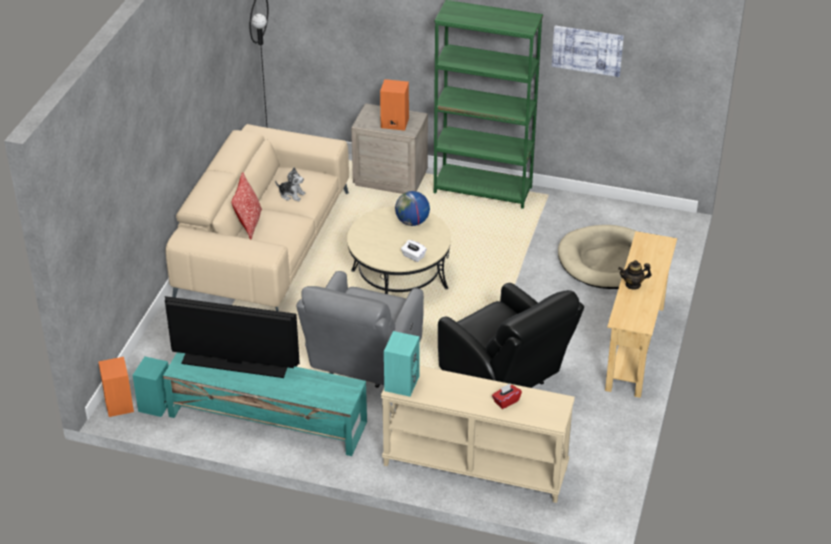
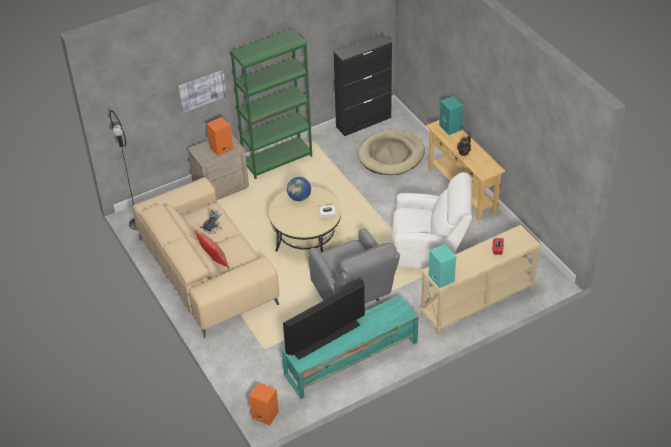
camera: 45 degrees left, 5 degrees up
turquoise speaker [133,357,169,417] -> turquoise speaker moved to [439,96,464,135]
black armchair [438,283,584,388] -> white armchair [391,172,472,269]
picture [552,25,624,77] -> picture moved to [178,70,227,113]
none -> black cabinet [334,33,392,136]

